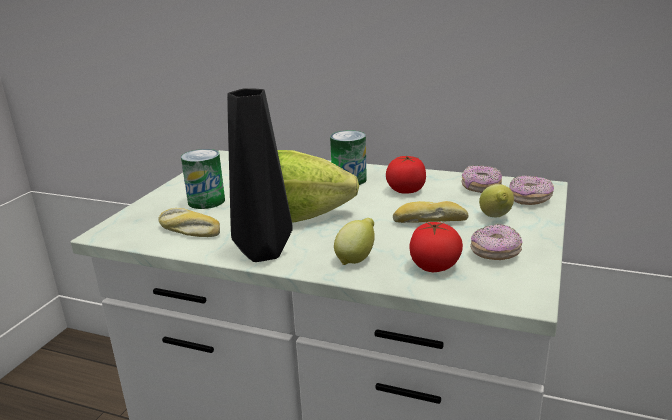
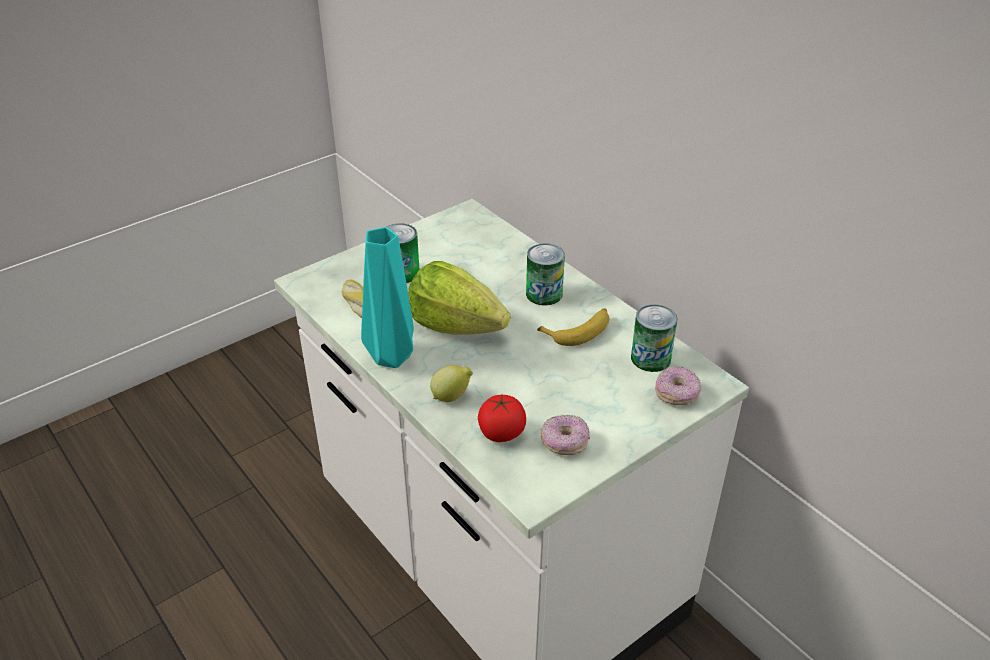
camera: 30 degrees right, 15 degrees up
black vase [227,88,293,262] -> turquoise vase [361,227,414,368]
tomato [386,155,426,194] -> banana [537,308,609,346]
bread [393,201,468,223] -> none
donut [461,165,502,193] -> can [631,305,677,372]
lemon [479,184,514,217] -> none

